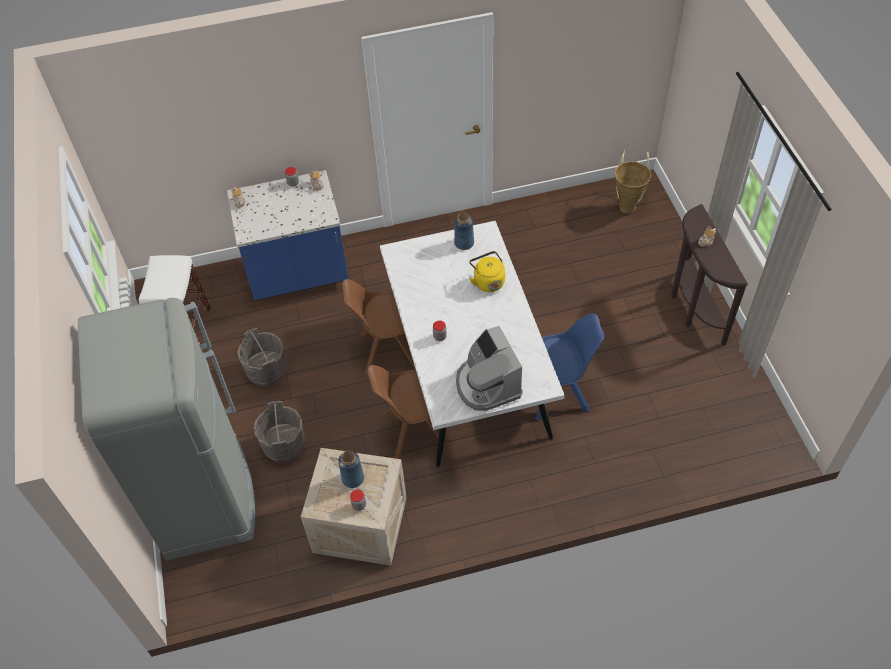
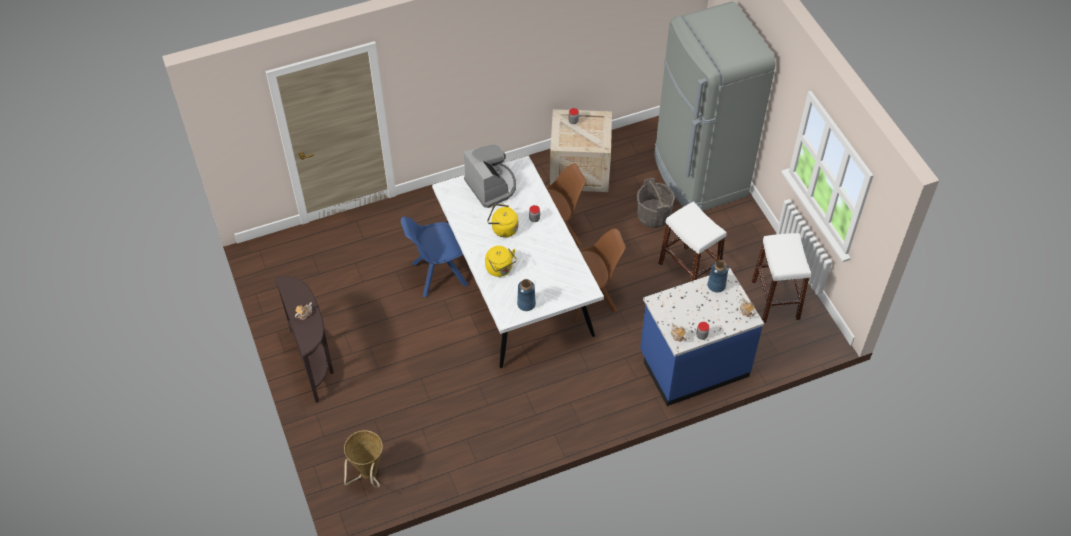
camera: 170 degrees right, 0 degrees up
grey bucket [237,328,286,387] -> white stool [658,201,727,281]
blue vase [338,451,364,488] -> blue vase moved to [708,260,729,293]
none -> yellow kettle [487,204,518,237]

